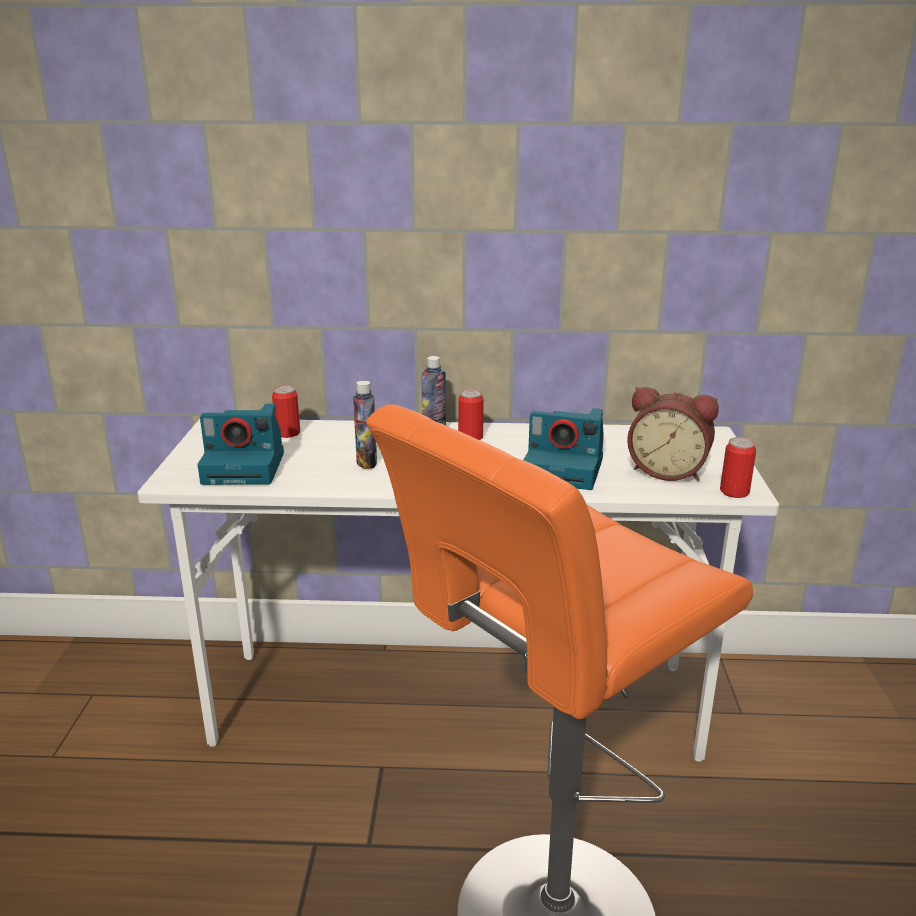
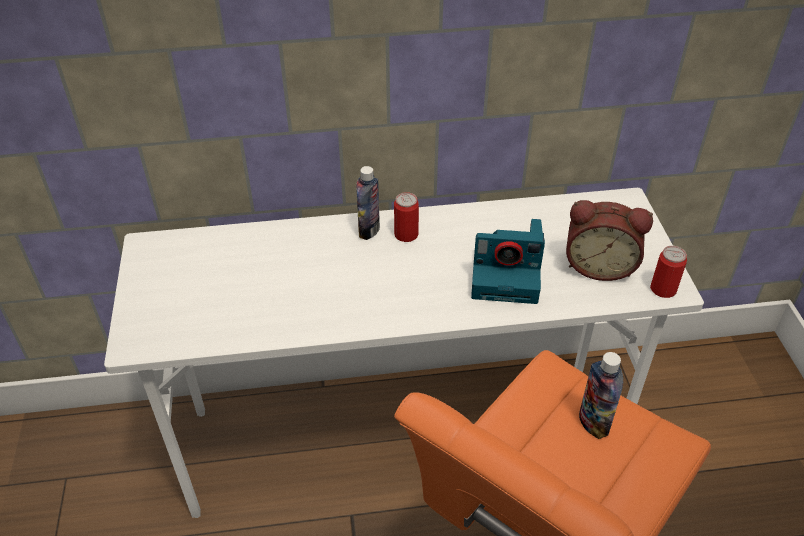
camera: 10 degrees left, 20 degrees up
camera [197,404,284,485] -> none
can [272,386,300,438] -> none
bottle [353,381,377,469] -> bottle moved to [579,352,623,439]

